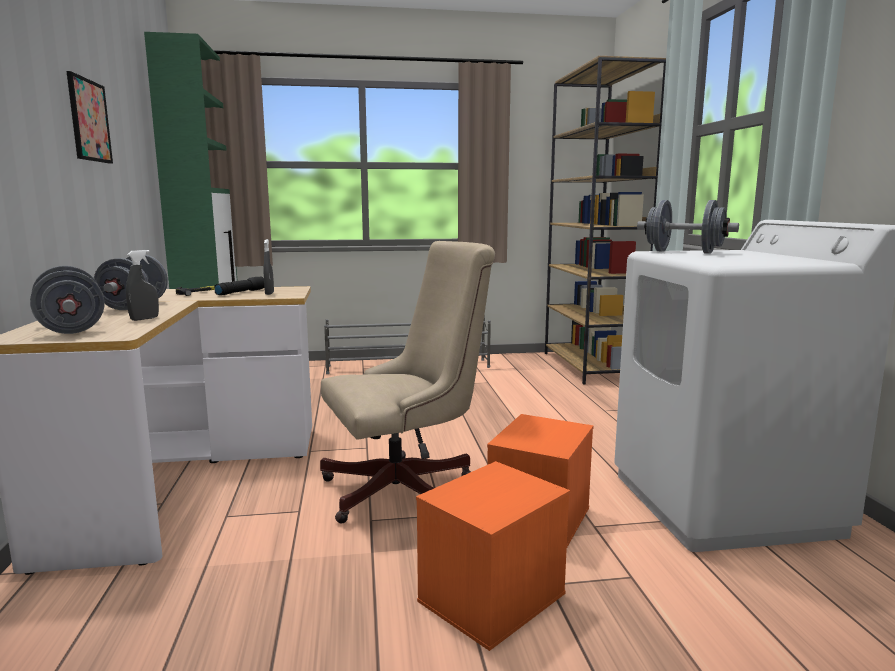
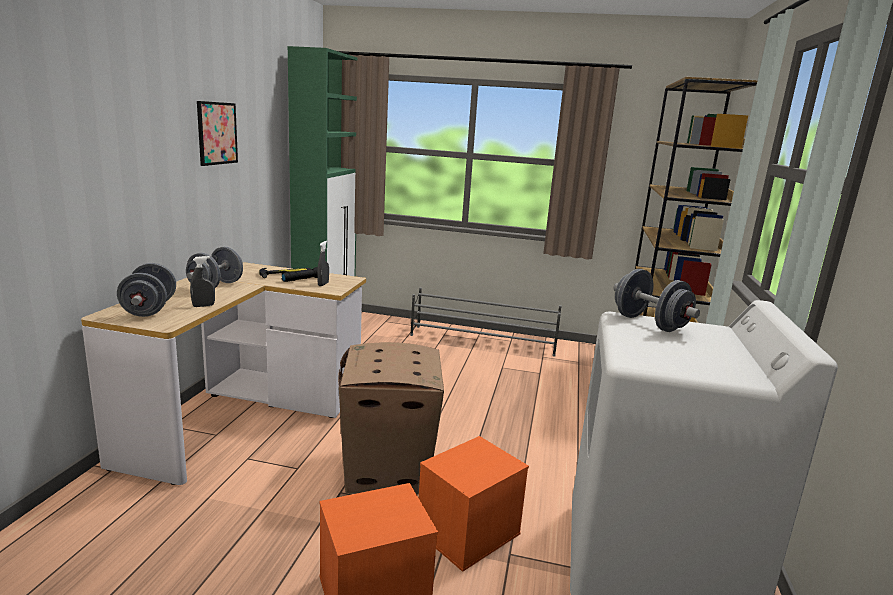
camera: 20 degrees right, 5 degrees up
beige office chair [320,241,495,524] -> cardboard box [338,342,444,495]

